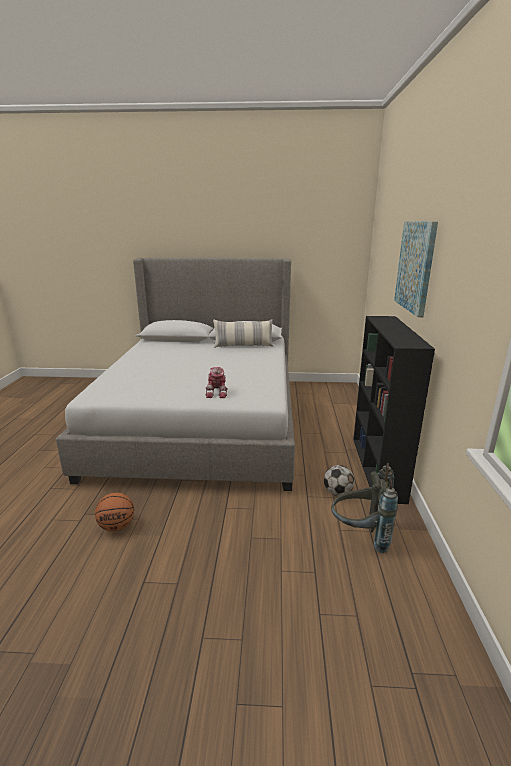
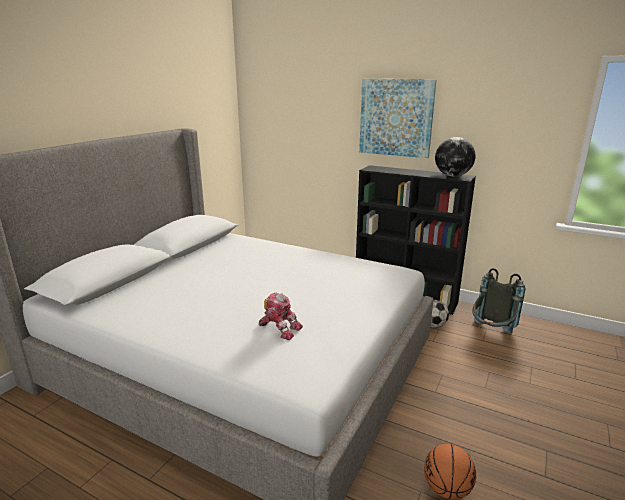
camera: 65 degrees left, 0 degrees up
toy robot [206,367,228,398] -> toy robot moved to [259,293,303,340]
pillow [213,319,273,348] -> none
none -> globe [435,137,475,177]

